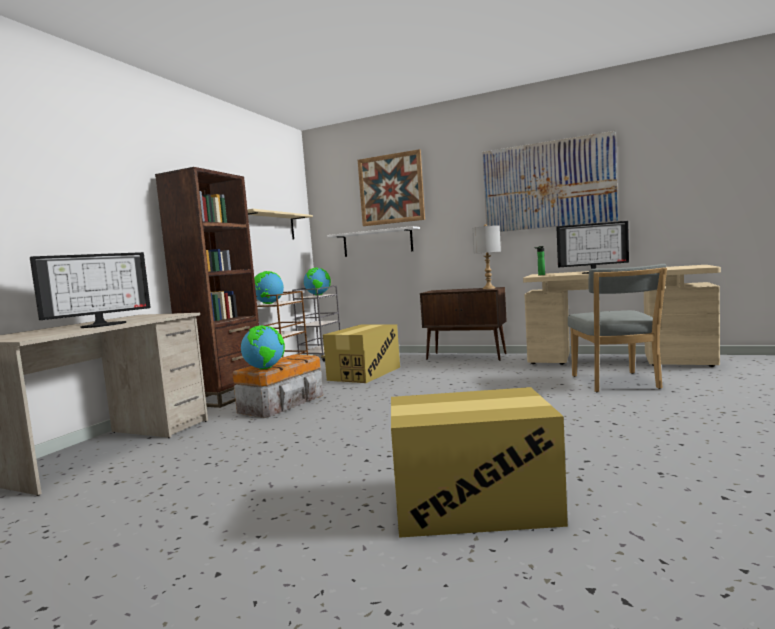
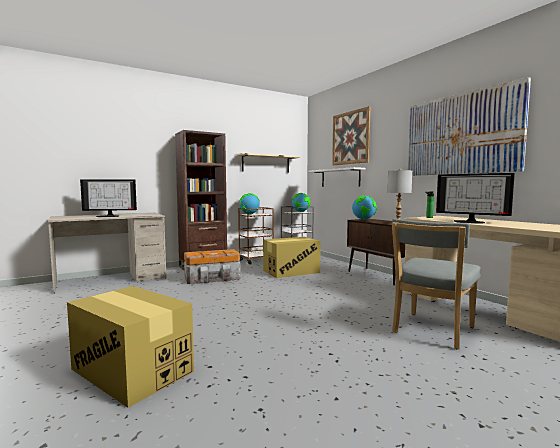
camera: 35 degrees right, 0 degrees up
globe [241,325,285,369] -> globe moved to [352,195,377,220]

